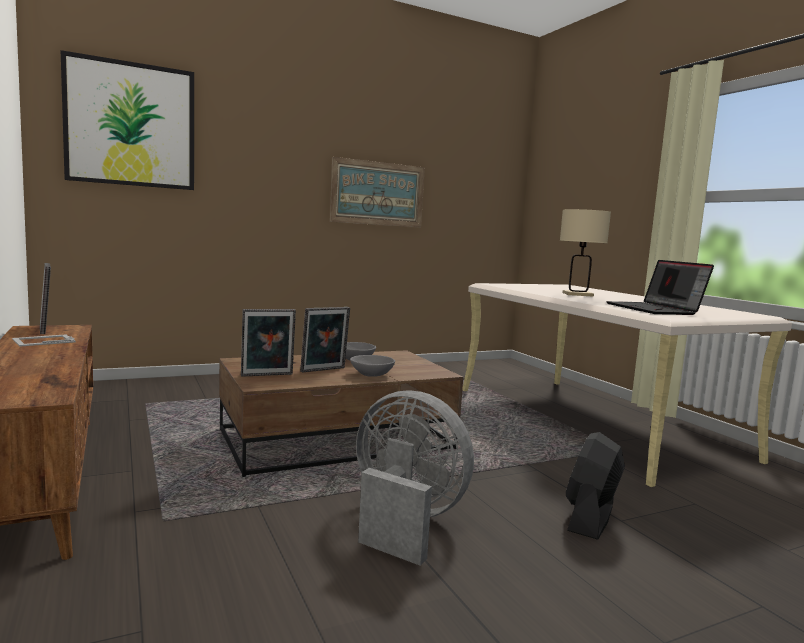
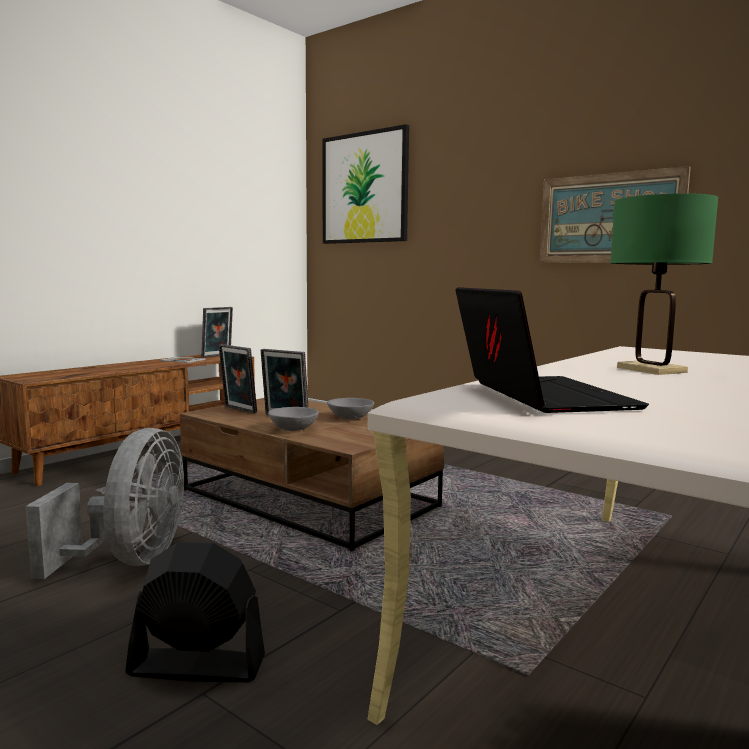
camera: 65 degrees right, 0 degrees up
beige table lamp [560,209,611,297] -> green table lamp [610,193,718,375]
laptop [606,260,714,315] -> laptop turned 120 degrees clockwise [455,287,649,413]

